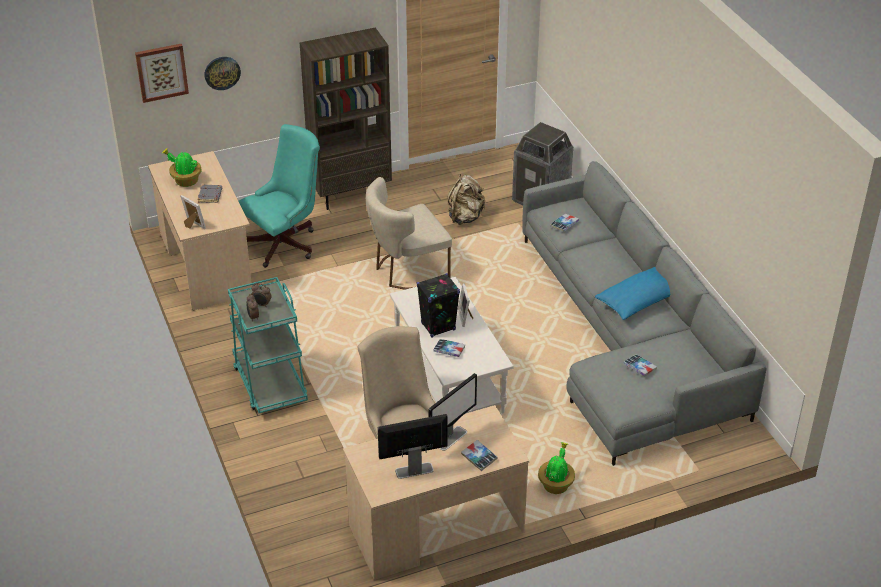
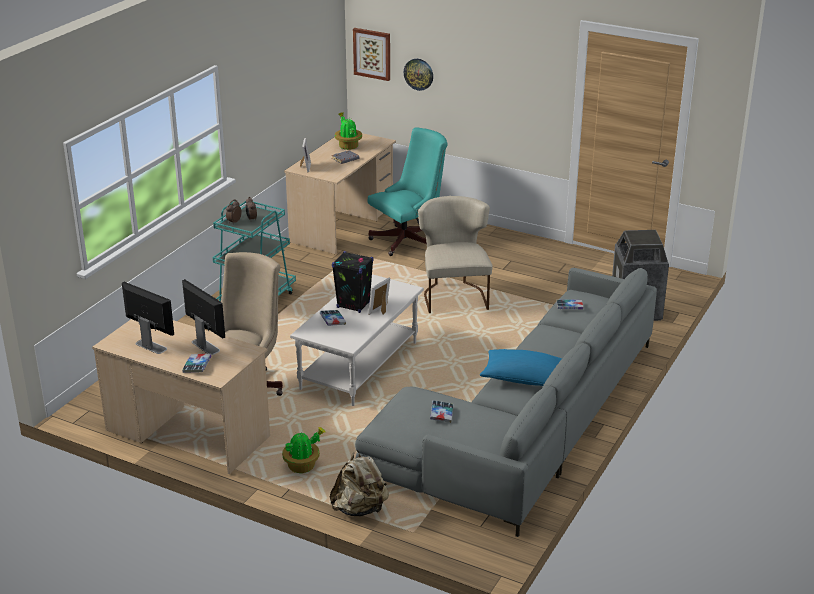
camera: 50 degrees right, 10 degrees down
turquoise office chair [238,124,320,268] -> turquoise office chair turned 45 degrees counterclockwise [368,127,448,256]
brown bookcase [300,28,392,210] -> none
beige chair [366,177,452,290] -> beige chair turned 60 degrees clockwise [418,196,493,313]
monitor [429,373,477,451] -> monitor turned 135 degrees counterclockwise [182,279,225,355]
beige backpack [447,174,485,225] -> beige backpack moved to [330,450,389,516]

